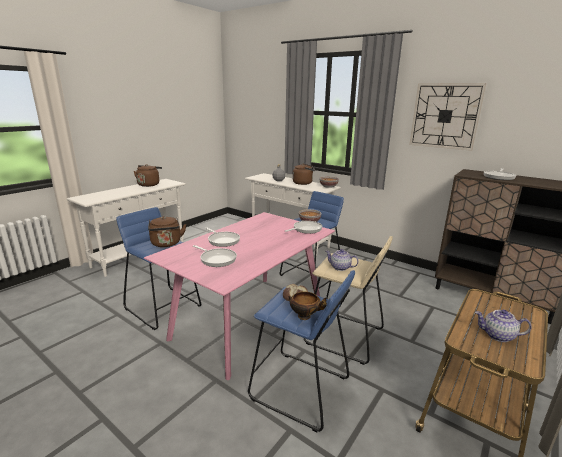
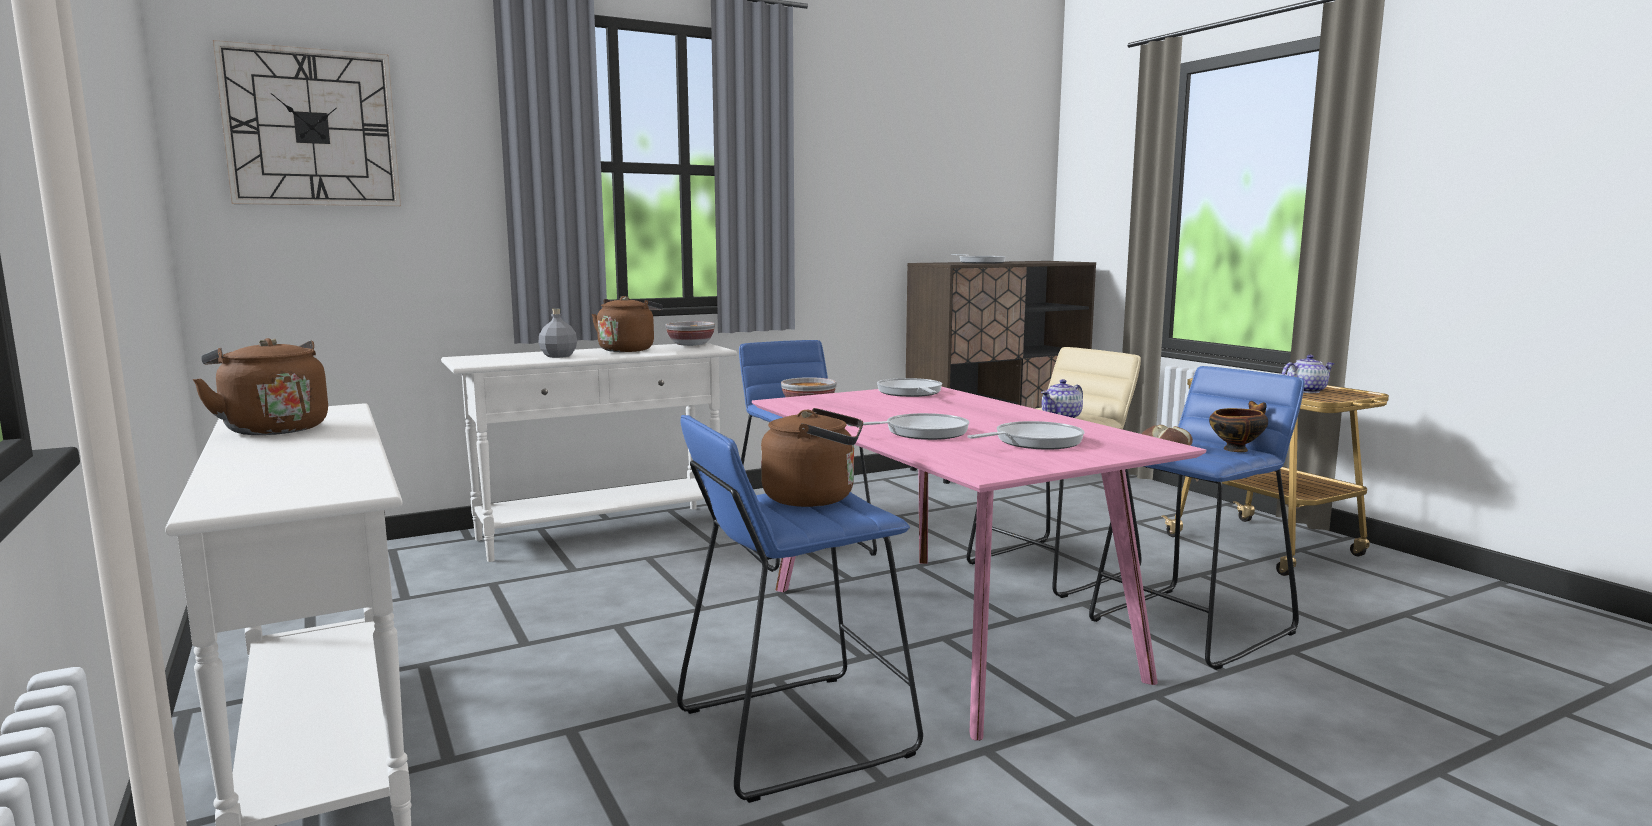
camera: 65 degrees left, 10 degrees down
wall clock [409,83,486,151] -> wall clock moved to [213,40,401,206]
teapot [475,309,531,342] -> teapot turned 150 degrees counterclockwise [1282,355,1334,393]

